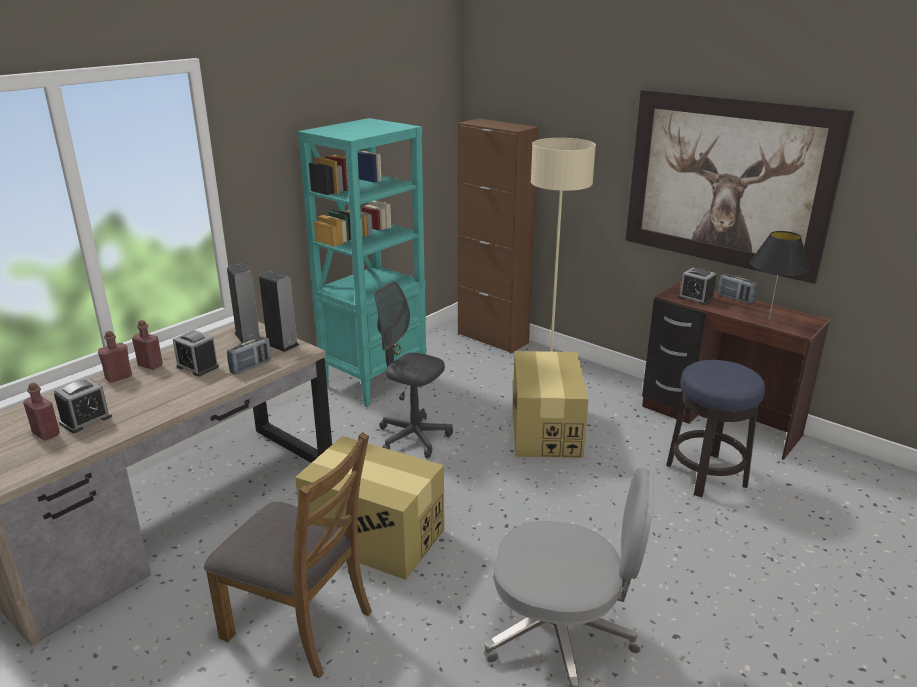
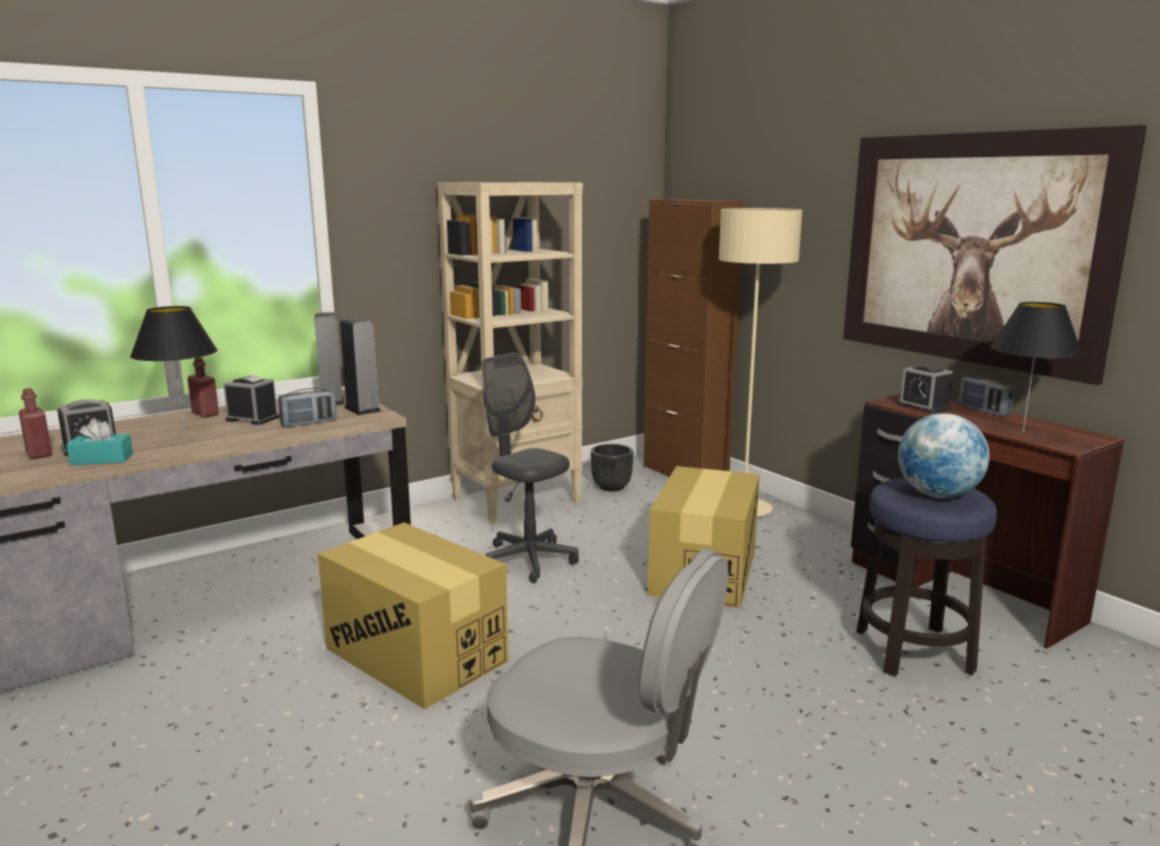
camera: 15 degrees right, 10 degrees down
red bottle [98,331,132,382] -> none
alarm clock [173,330,219,377] -> alarm clock turned 150 degrees clockwise [223,375,279,425]
brown chair [204,432,372,678] -> none
turquoise bookcase [298,118,427,407] -> beige bookcase [437,182,583,524]
none -> turquoise tissue box [66,419,133,465]
none -> black table lamp [130,306,218,433]
none -> black planter [591,444,634,491]
none -> globe [898,413,990,498]

